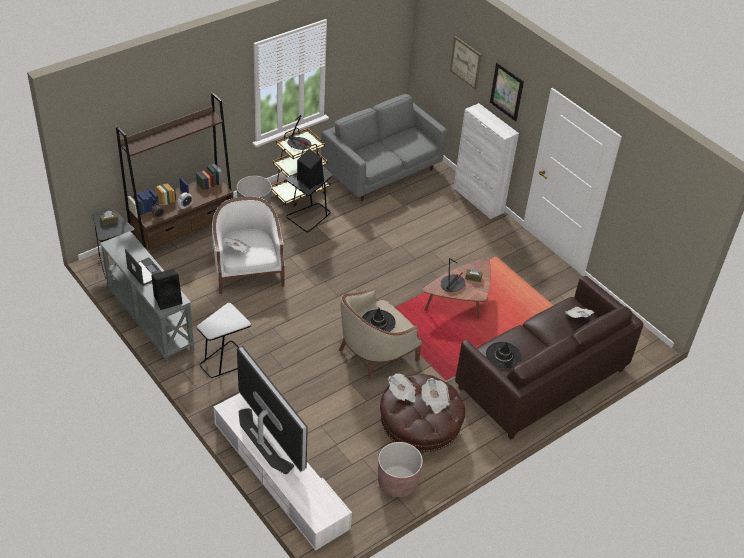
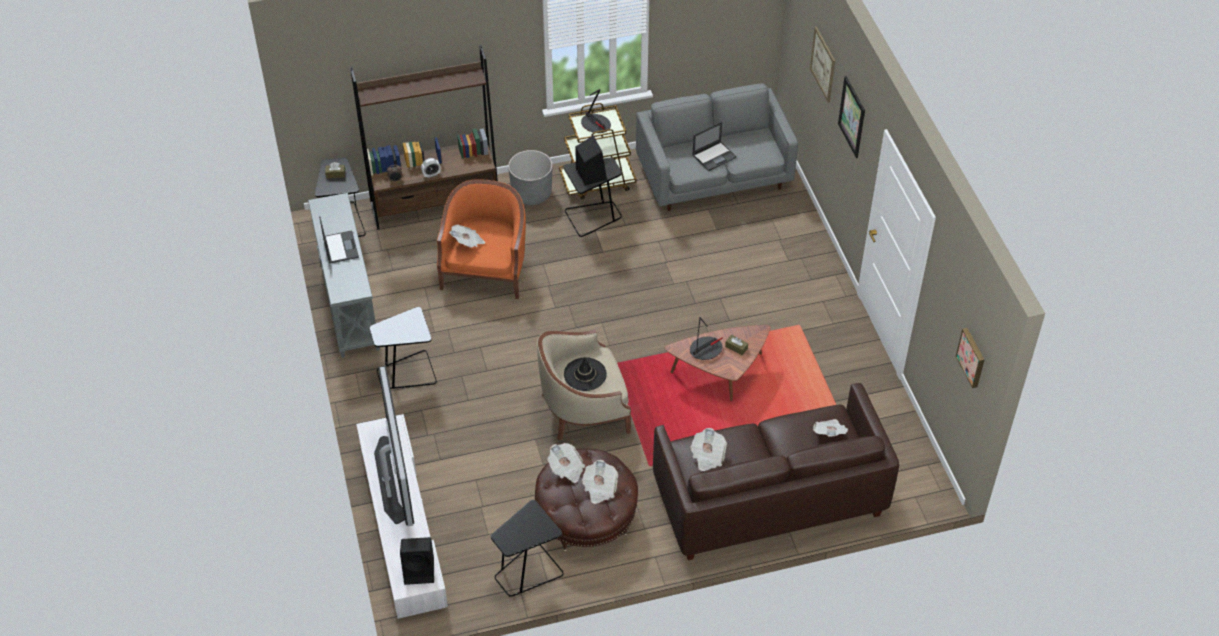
camera: 25 degrees right, 5 degrees up
black speaker [151,269,182,310] -> black speaker moved to [400,537,434,585]
white armchair [212,197,285,294] -> orange armchair [437,179,526,299]
brown planter [378,442,423,498] -> black side table [491,500,564,597]
white cabinet [454,103,519,219] -> none
black hat [486,342,521,369] -> newspaper [690,428,727,471]
none -> laptop [692,122,737,171]
none -> picture [956,328,985,388]

